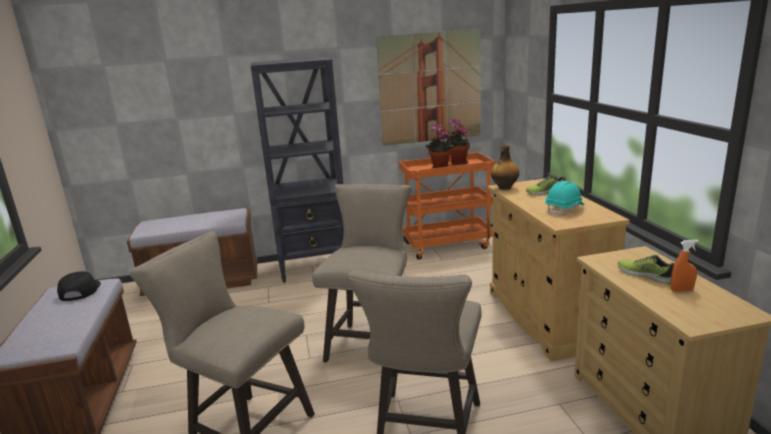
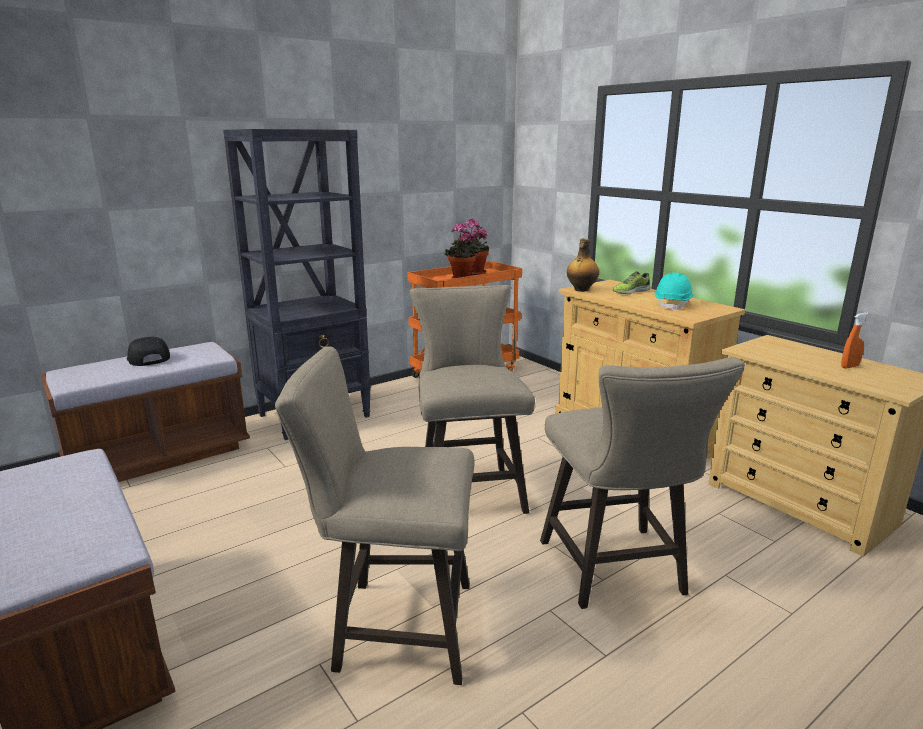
camera: 25 degrees left, 0 degrees up
black cap [57,271,101,301] -> black cap moved to [126,337,170,366]
picture [376,29,481,146] -> none
shoe [618,255,675,285] -> none

